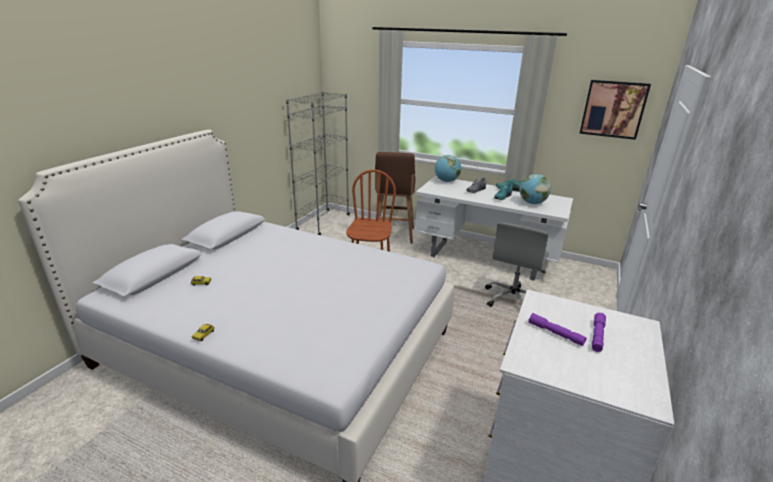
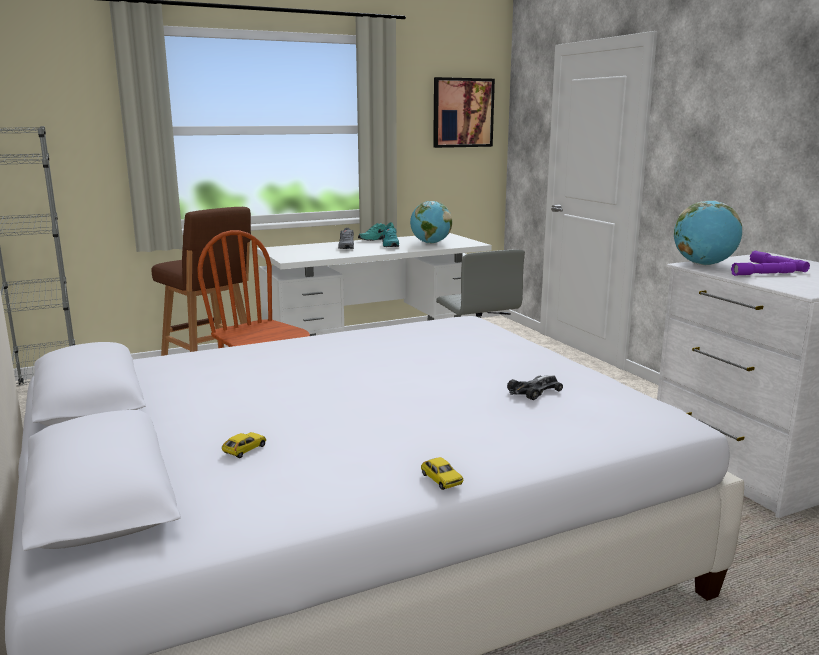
camera: 50 degrees left, 10 degrees down
globe [435,155,461,182] -> globe moved to [674,200,742,265]
none -> toy car [507,375,563,400]

